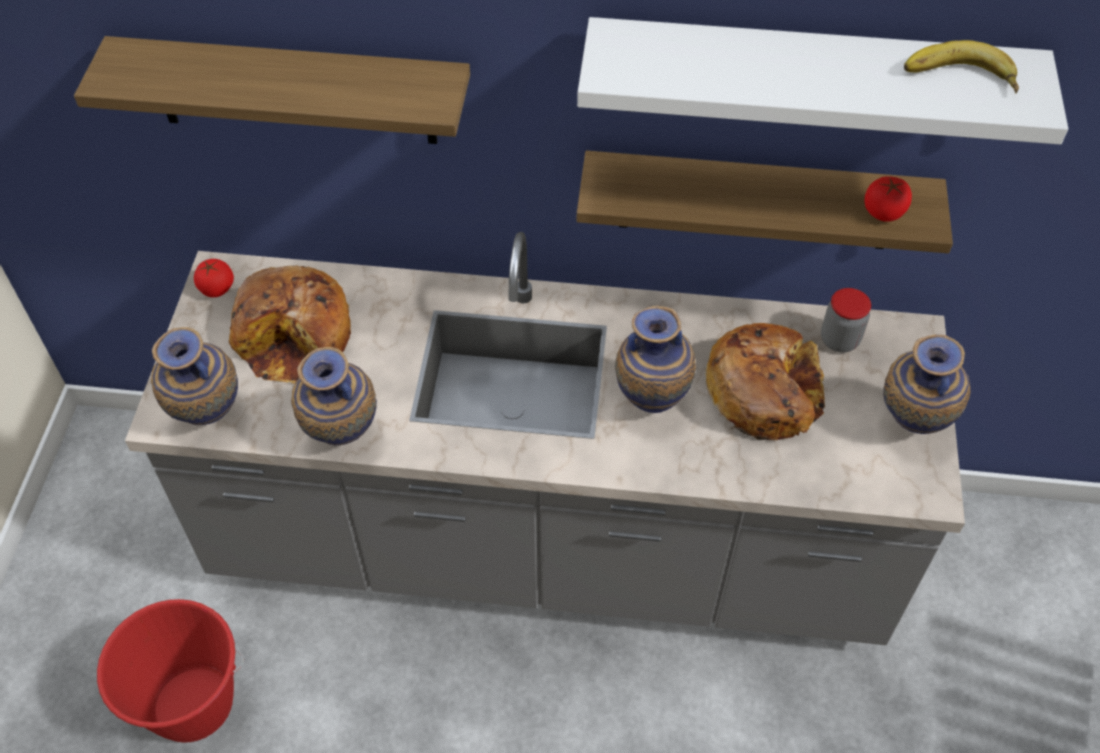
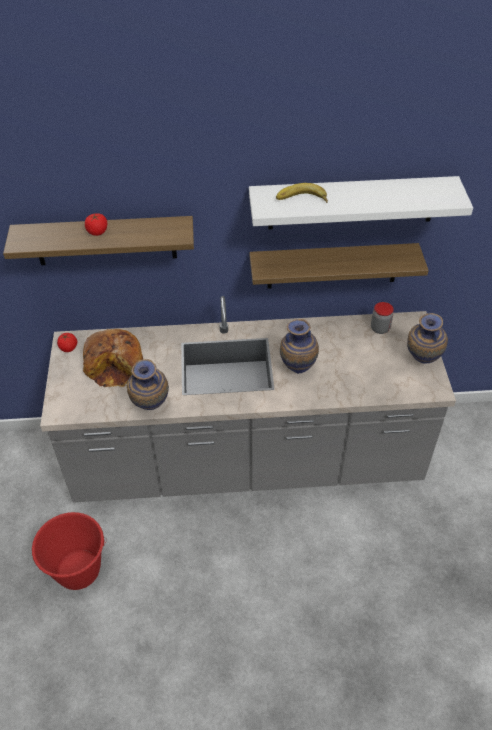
camera: 10 degrees left, 5 degrees down
vase [151,327,238,425] -> none
bread [705,323,825,440] -> none
tomato [865,176,912,222] -> tomato moved to [85,213,107,236]
banana [904,40,1019,93] -> banana moved to [276,183,328,203]

